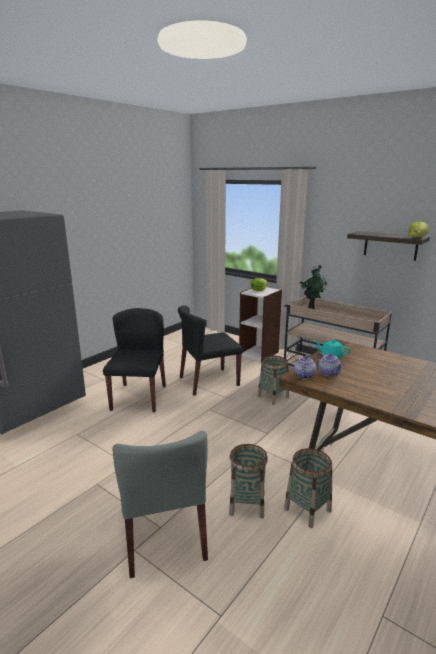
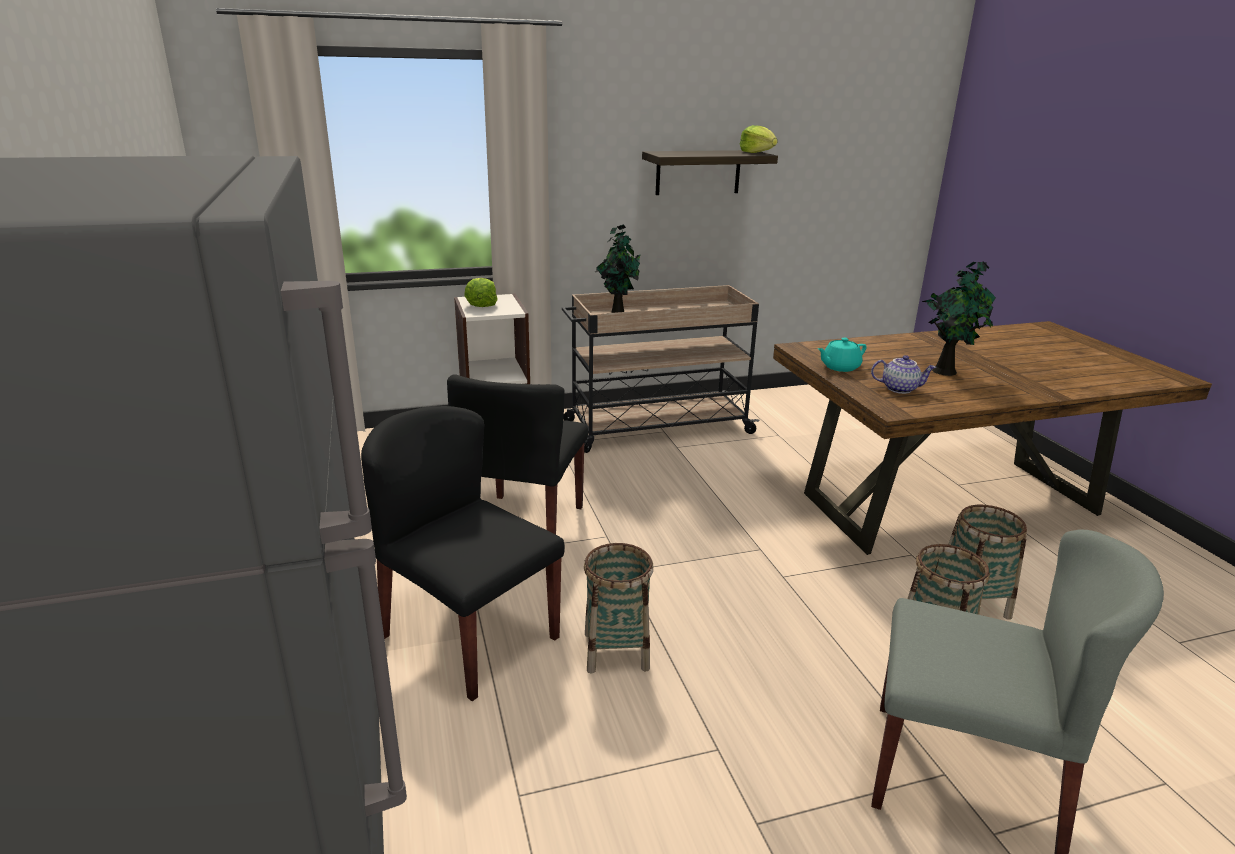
camera: 55 degrees left, 5 degrees up
basket [258,355,289,405] -> basket moved to [584,543,653,674]
teapot [294,354,316,379] -> none
none -> potted plant [922,262,996,376]

